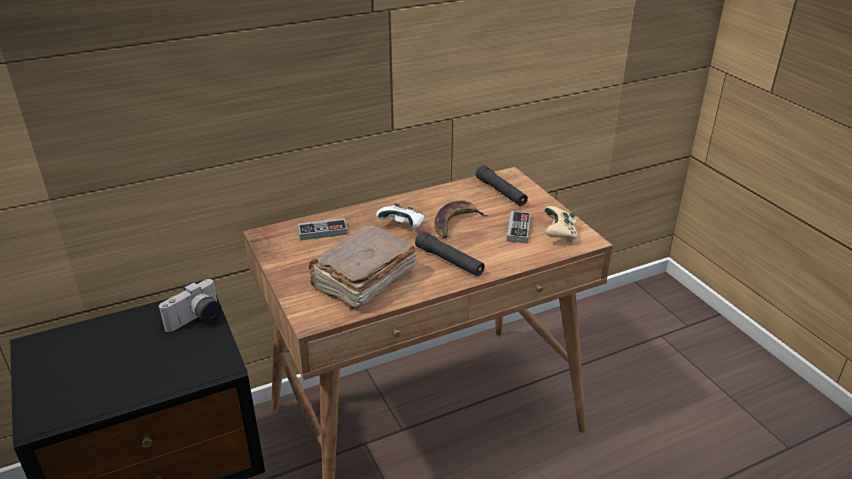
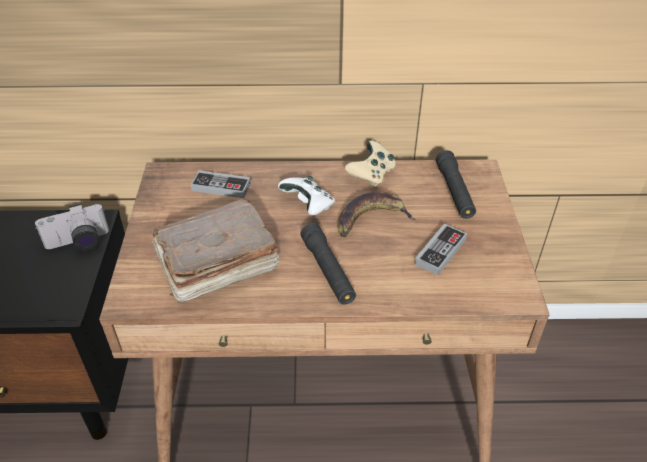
camera: 25 degrees right, 10 degrees up
beige game controller [544,206,578,243] -> beige game controller moved to [345,141,396,187]

